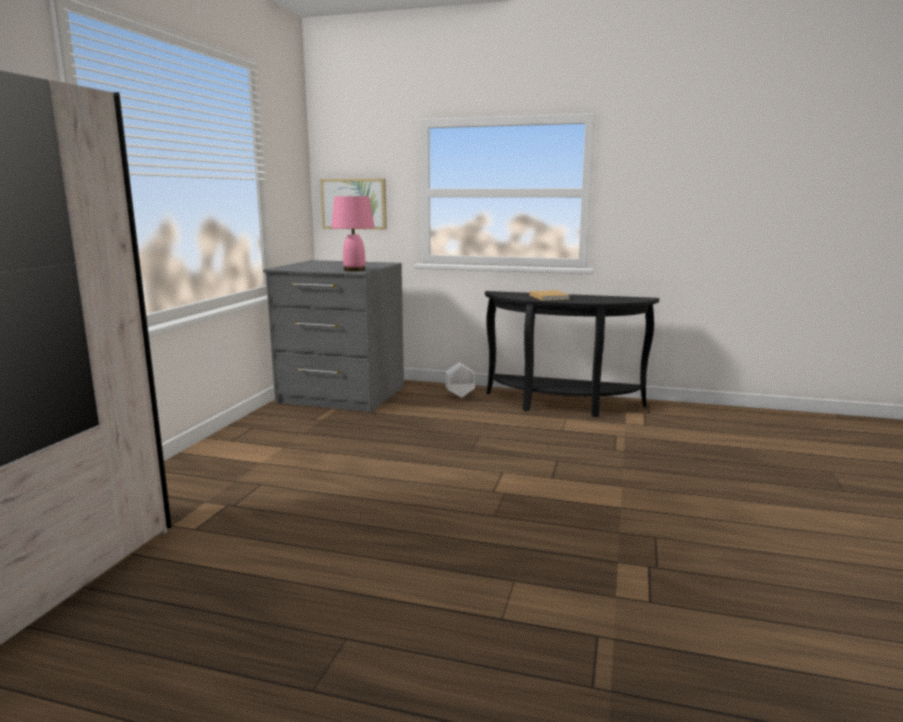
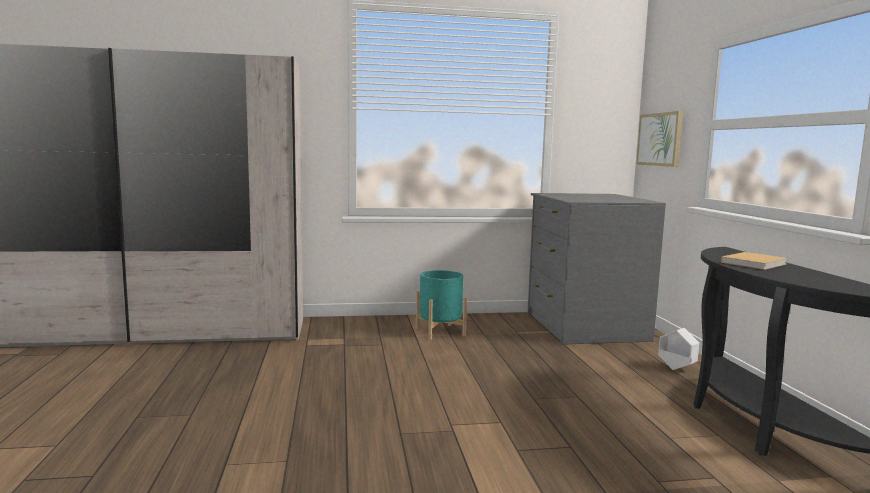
camera: 65 degrees right, 5 degrees down
pink table lamp [331,196,375,271] -> none
none -> turquoise planter [416,270,467,340]

